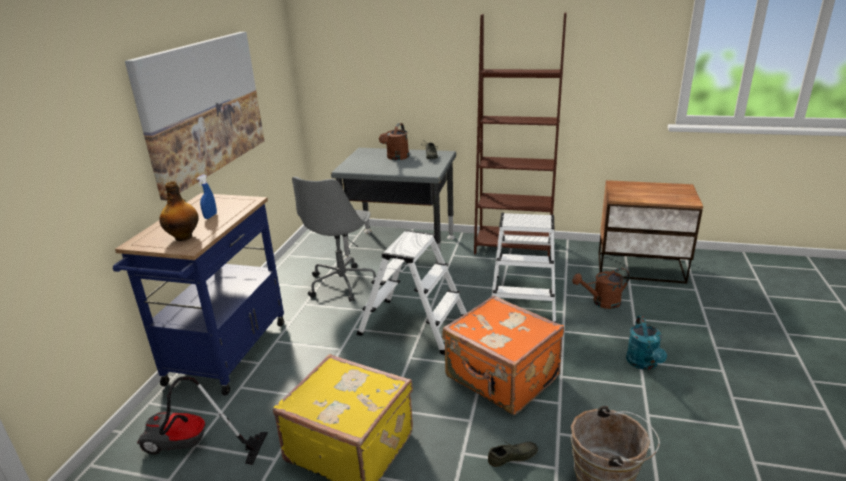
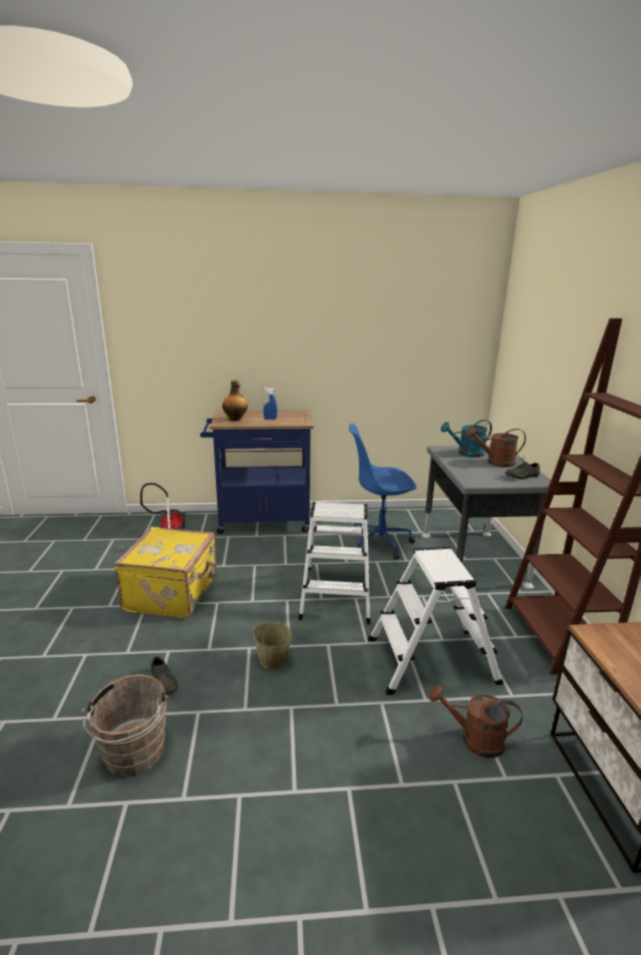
camera: 70 degrees right, 5 degrees down
picture [125,32,265,200] -> none
grey office chair [292,177,376,302] -> blue office chair [349,424,416,560]
orange suitcase [443,295,564,415] -> beige bucket [253,614,292,670]
brown watering can [572,268,630,309] -> brown watering can turned 45 degrees counterclockwise [429,685,523,758]
turquoise watering can [626,316,667,370] -> turquoise watering can moved to [441,420,492,457]

